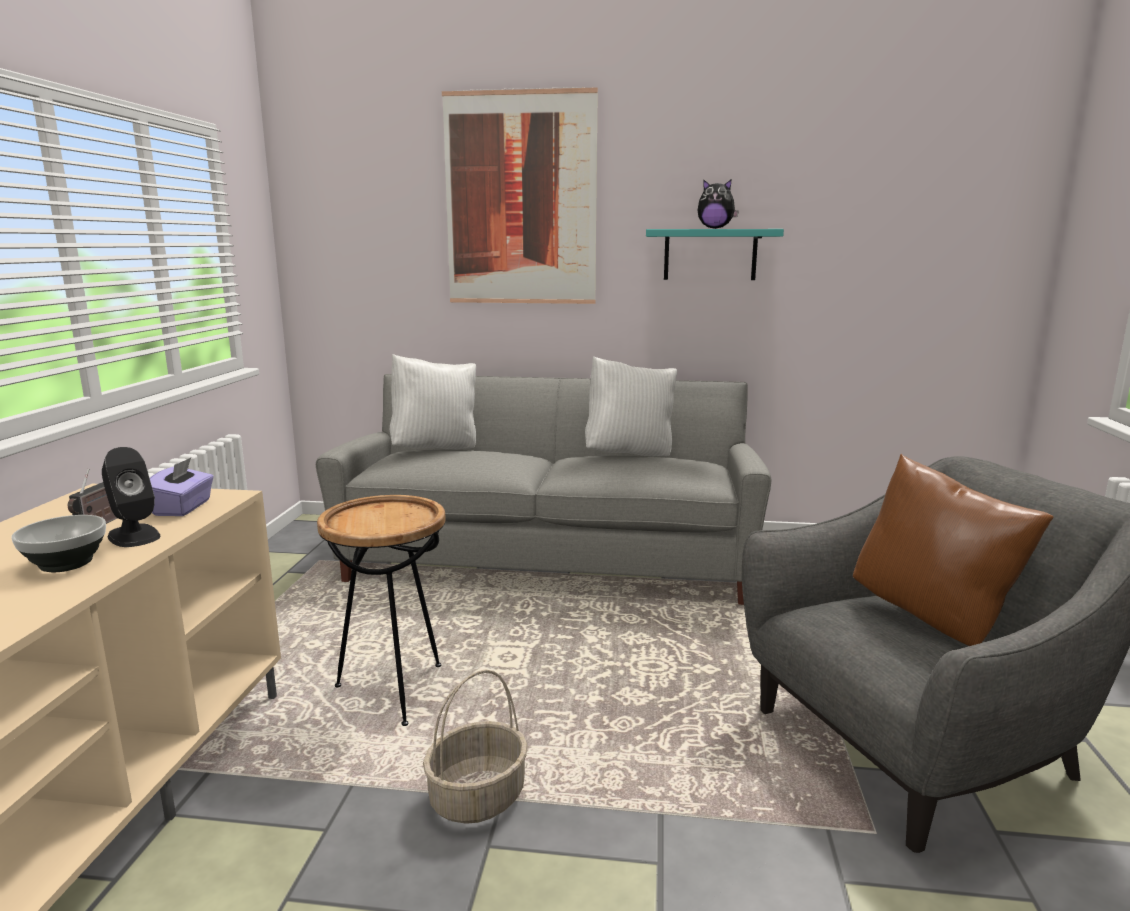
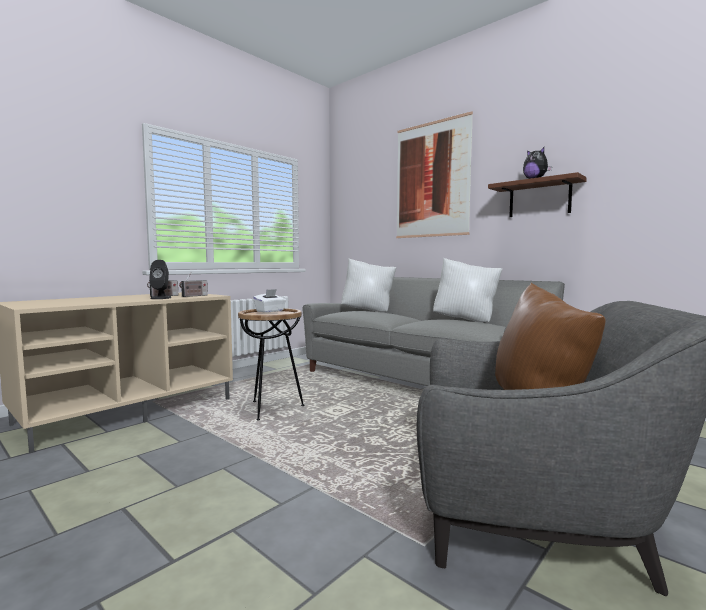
camera: 35 degrees right, 10 degrees down
bowl [11,515,106,572] -> none
purple tissue box [150,458,214,516] -> radio [179,272,208,297]
basket [423,669,528,824] -> none
turquoise shelf [646,229,784,280] -> brown shelf [488,172,587,217]
none -> white tissue box [253,289,286,313]

